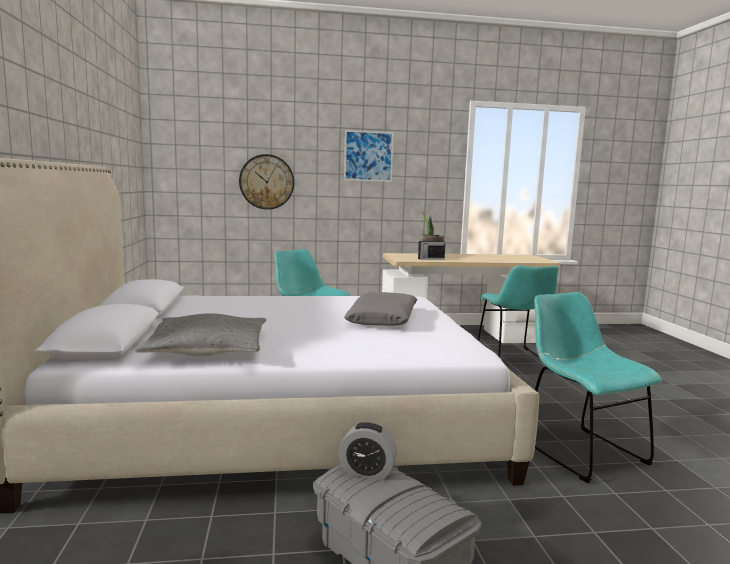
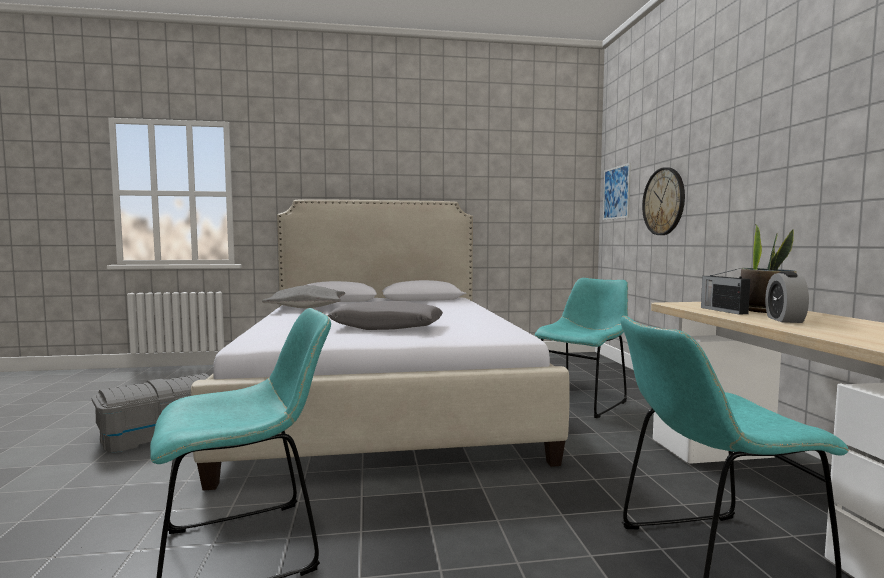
camera: 90 degrees right, 5 degrees down
alarm clock [339,422,397,480] -> alarm clock moved to [765,271,809,323]
picture [344,130,394,182] -> picture moved to [603,163,631,220]

